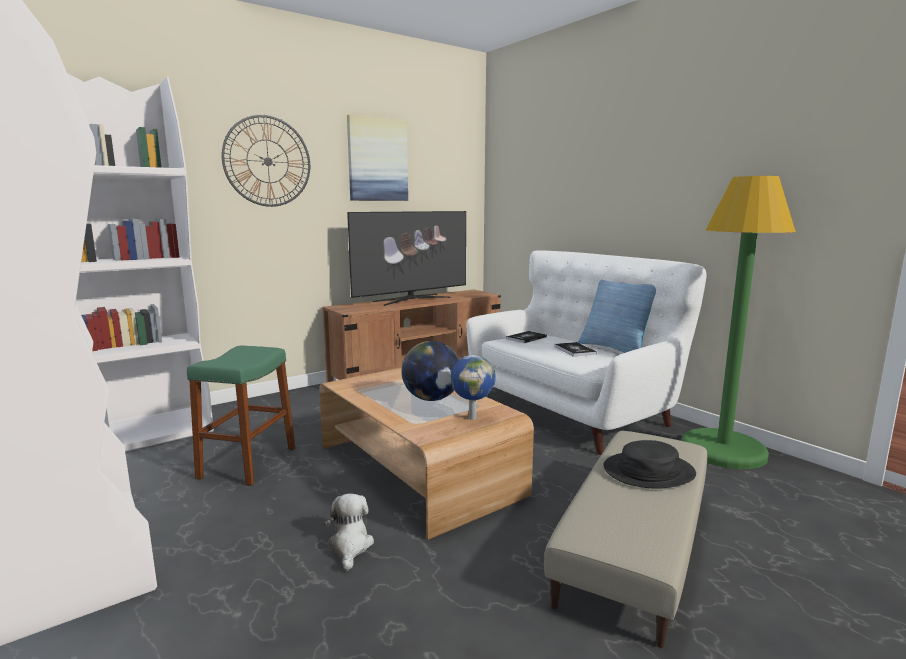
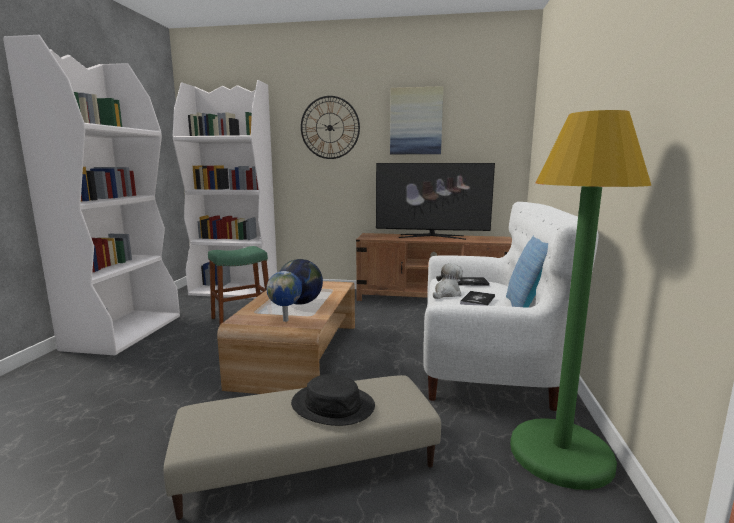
camera: 45 degrees right, 0 degrees up
plush toy [324,494,374,571] -> plush toy moved to [433,263,463,299]

